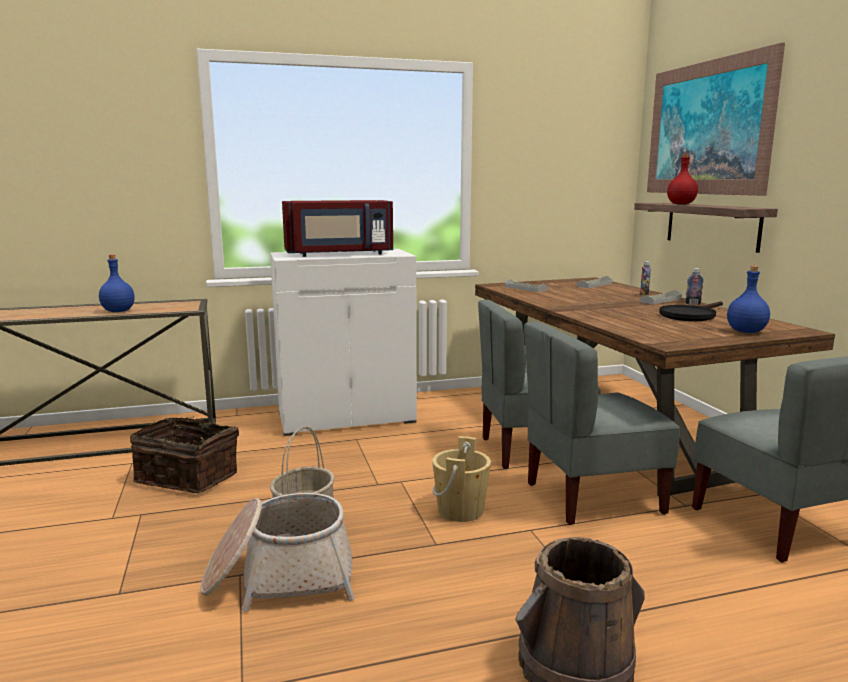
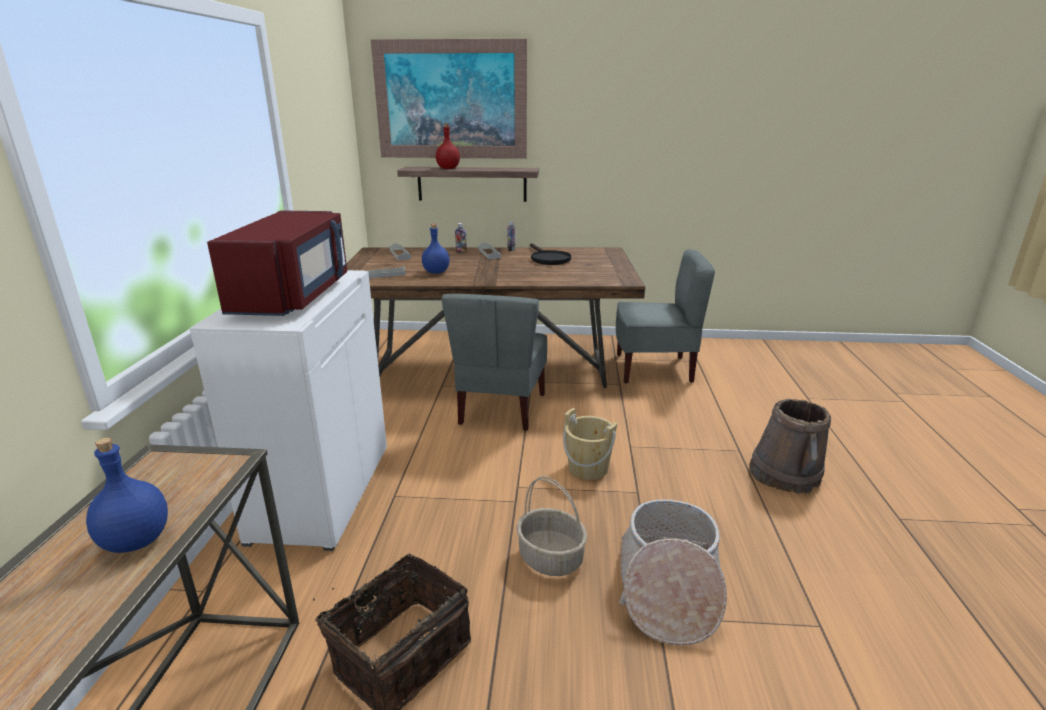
camera: 70 degrees left, 10 degrees up
grey chair [524,321,680,525] -> none
blue bottle [727,266,770,333] -> blue bottle moved to [422,224,450,274]

